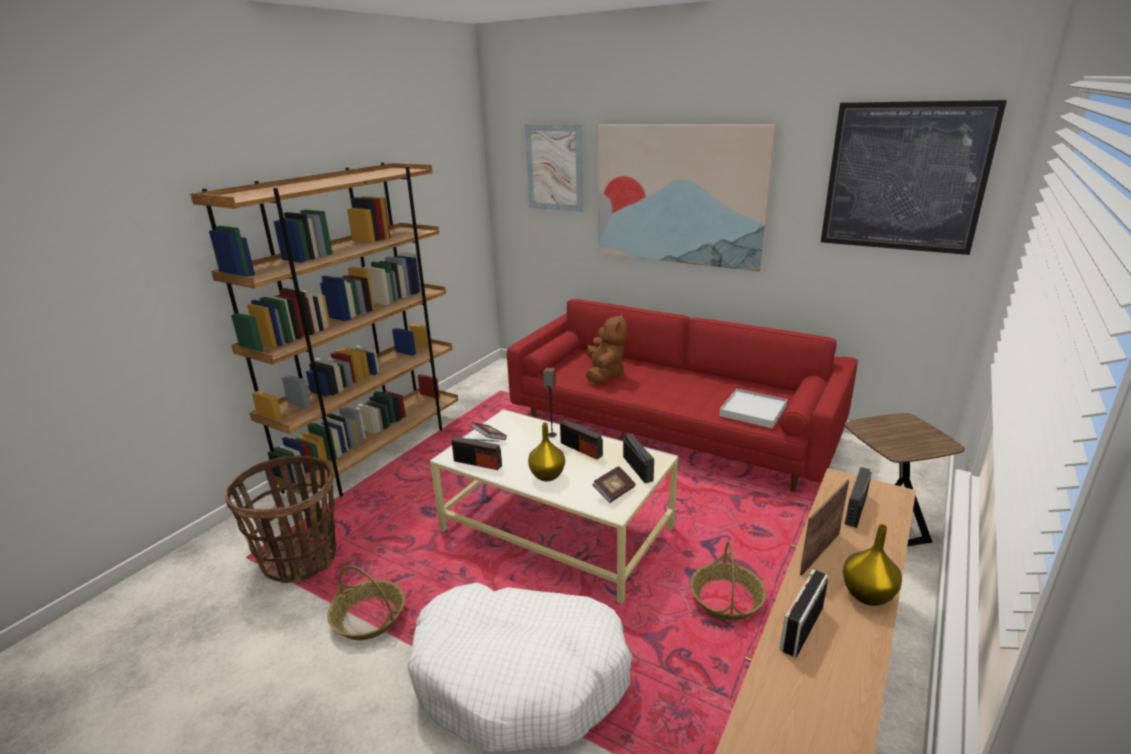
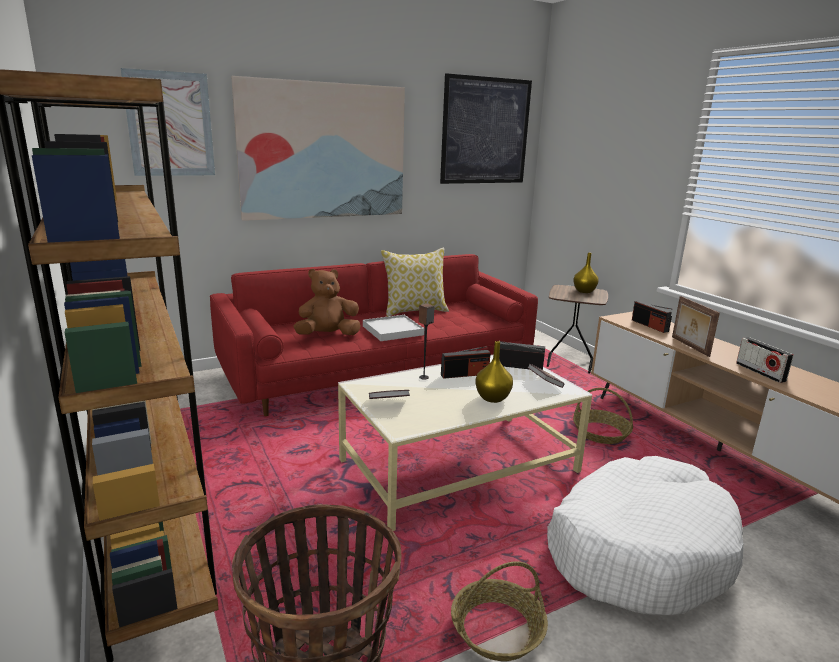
camera: 60 degrees left, 5 degrees down
radio [451,436,502,470] -> none
brown plush toy [586,314,627,384] -> brown plush toy turned 60 degrees counterclockwise [294,269,361,335]
white tray [719,389,787,428] -> white tray moved to [363,315,424,341]
yellow vase [843,524,902,606] -> yellow vase moved to [573,253,599,293]
none -> pillow [381,248,449,317]

